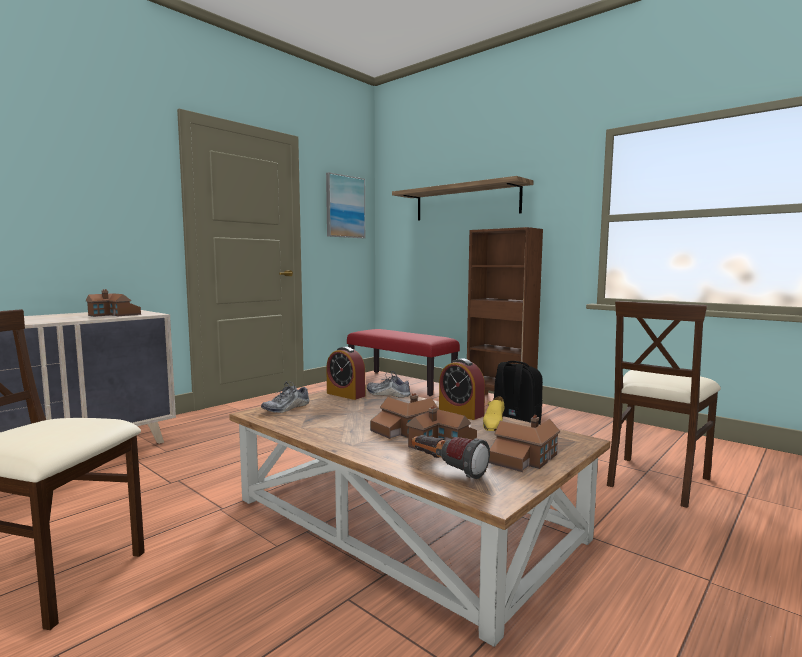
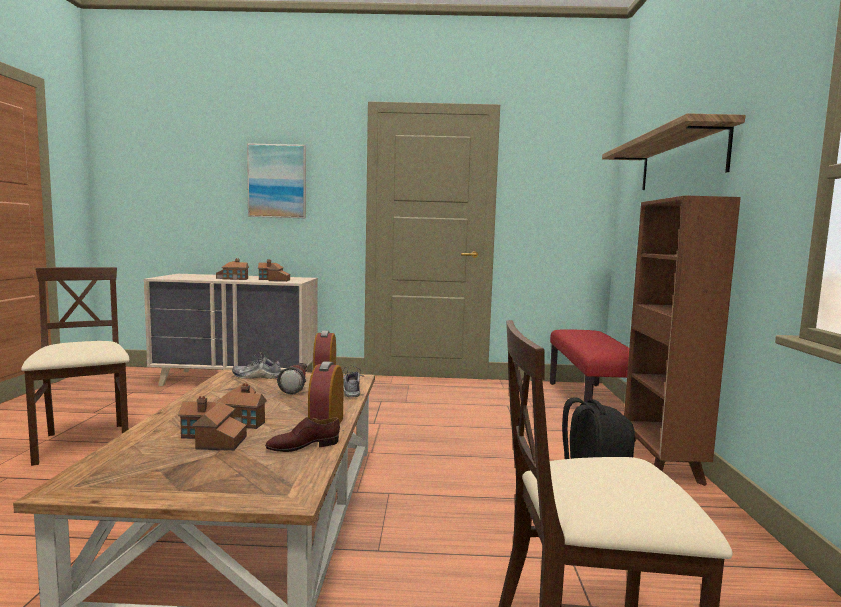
camera: 50 degrees right, 0 degrees up
picture [326,172,365,238] -> picture moved to [247,143,306,218]
flashlight [411,435,490,479] -> flashlight moved to [277,363,307,394]
yellow shoe [483,396,505,431] -> brown shoe [265,417,340,452]
toy house [489,415,560,472] -> toy house moved to [216,258,249,280]

